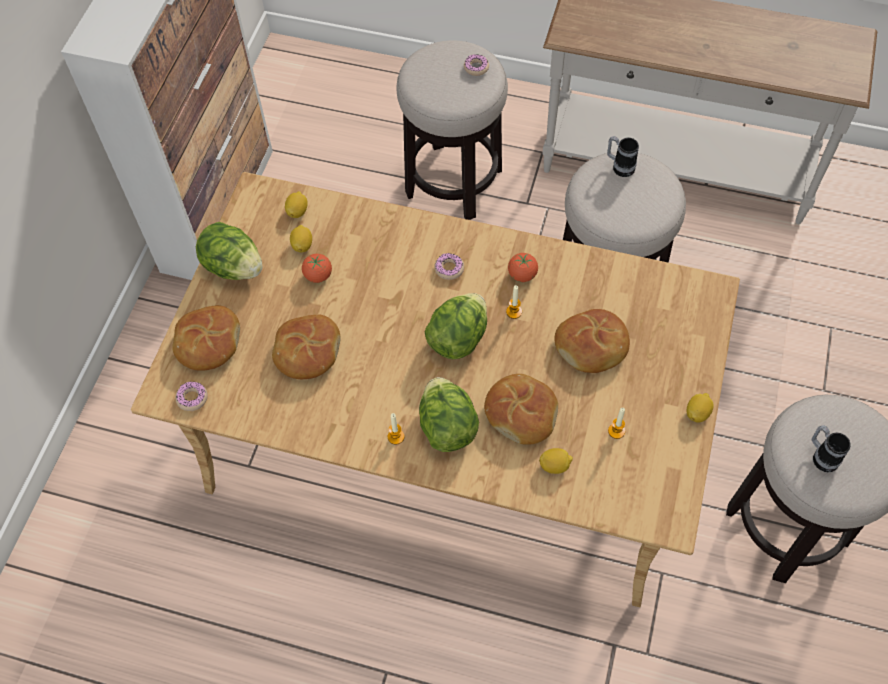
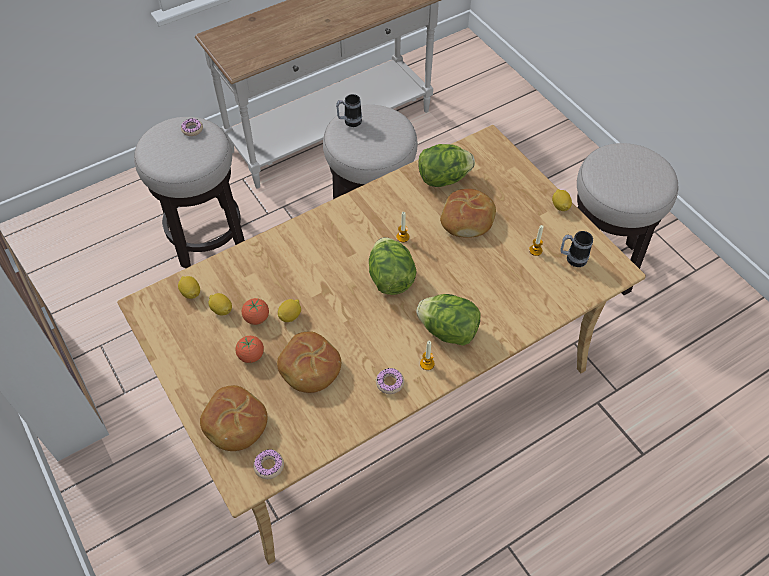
camera: 50 degrees left, 5 degrees down
lettuce [196,222,262,280] -> lettuce moved to [418,144,475,187]
donut [434,253,464,280] -> donut moved to [376,368,404,394]
bread [484,374,558,445] -> none
tomato [508,253,538,282] -> tomato moved to [235,336,264,363]
lemon [539,448,573,474] -> lemon moved to [278,299,301,322]
mug [812,425,851,472] -> mug moved to [560,231,593,267]

